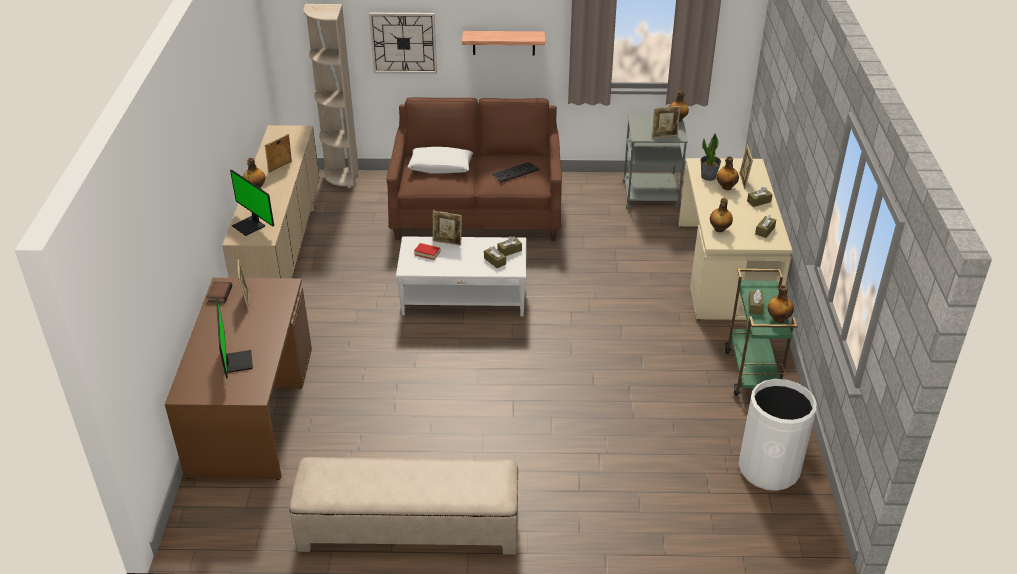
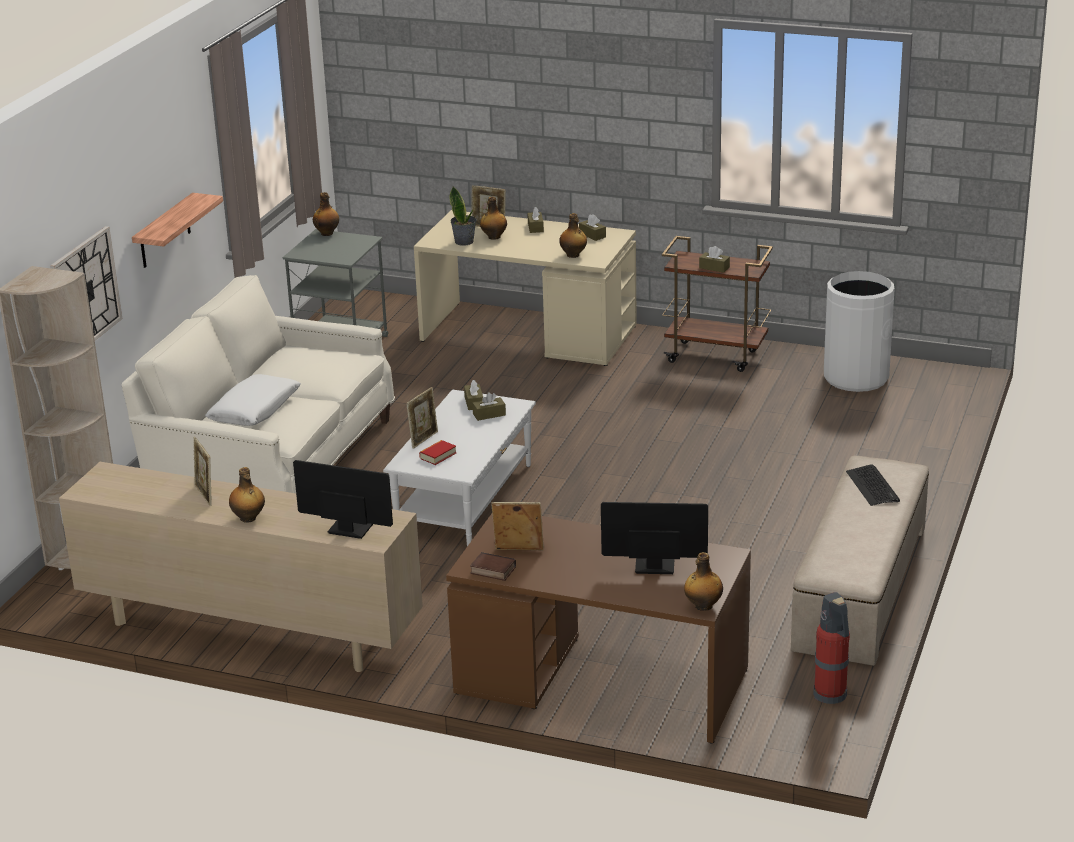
camera: 70 degrees left, 10 degrees down
monitor [230,169,274,236] -> monitor turned 135 degrees counterclockwise [293,460,393,539]
brown sofa [386,97,562,241] -> white sofa [122,275,395,493]
keyboard [492,162,540,182] -> keyboard moved to [846,464,900,506]
picture frame [652,106,681,138] -> none
green cart [724,269,798,396] -> brown cart [662,236,773,372]
bottle [767,285,794,323] -> bottle moved to [684,552,723,611]
none -> fire extinguisher [813,592,850,704]

